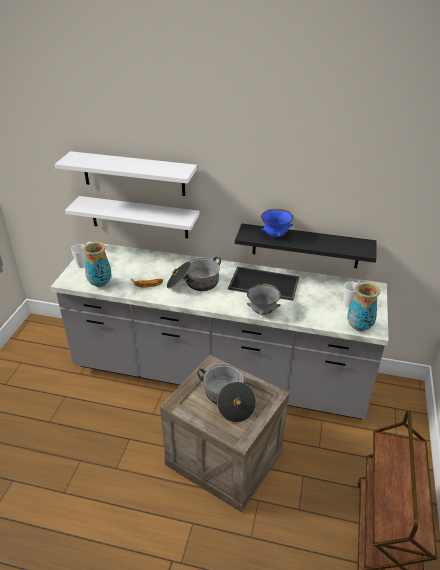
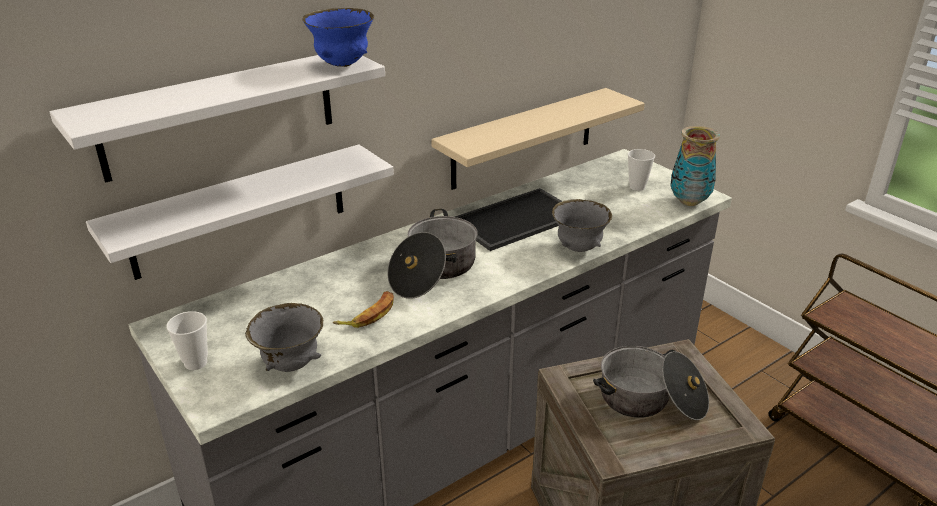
camera: 50 degrees left, 5 degrees down
vase [83,242,111,287] -> grey bowl [245,303,323,372]
black shelf [235,224,376,268] -> beige shelf [431,88,645,190]
blue bowl [261,208,294,237] -> blue bowl moved to [303,8,374,67]

